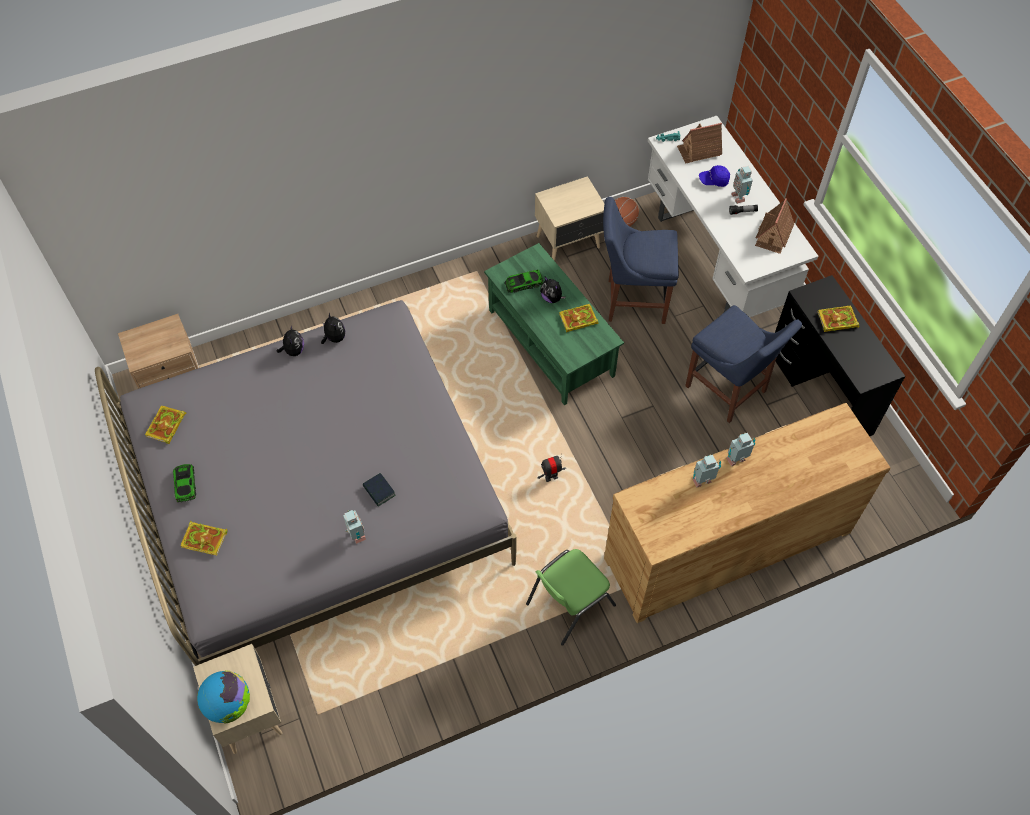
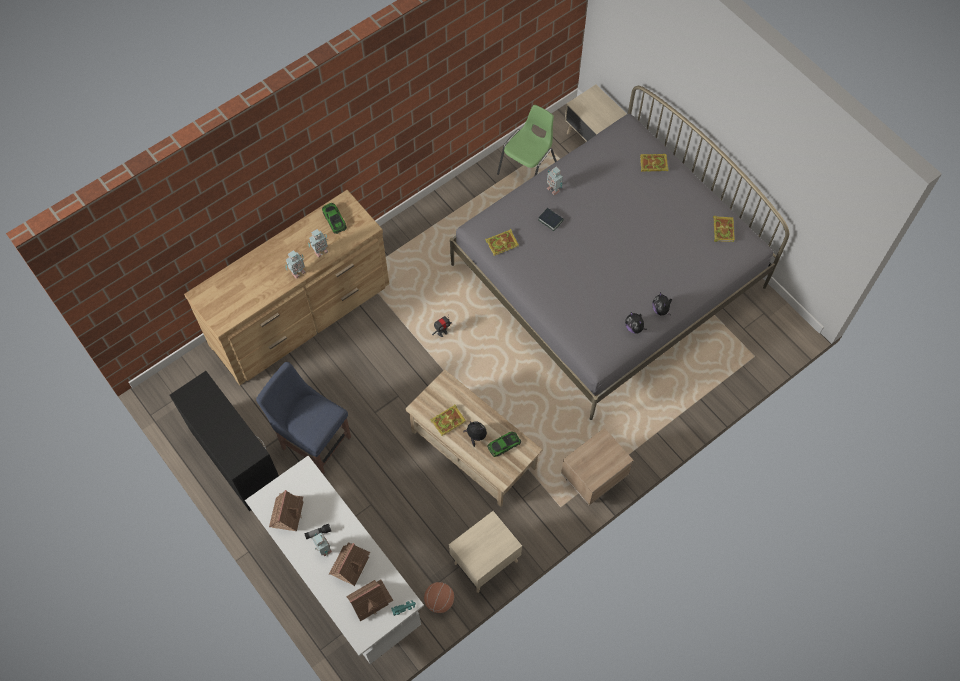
camera: 165 degrees right, 5 degrees up
beige nightstand [118,314,199,389] -> beige nightstand moved to [561,428,633,505]
toy car [173,464,196,502] -> toy car moved to [322,203,347,234]
globe [197,670,250,724] -> none
green coffee table [484,243,624,405] -> beige coffee table [405,369,543,507]
green chair [526,549,616,646] -> green chair moved to [497,105,557,176]
blue chair [603,197,679,324] -> none
blue cap [699,165,730,187] -> toy house [329,542,370,586]
book [818,306,859,332] -> book moved to [485,229,519,256]

